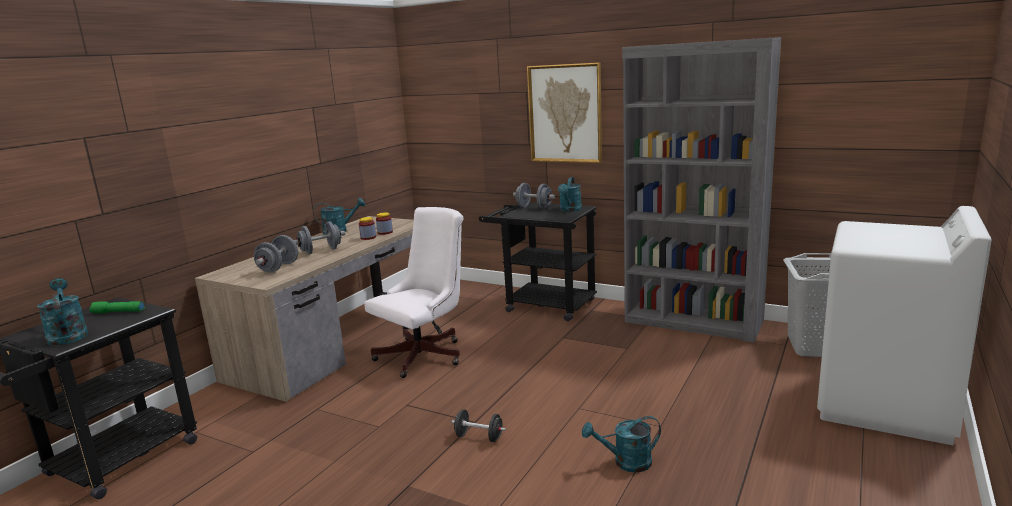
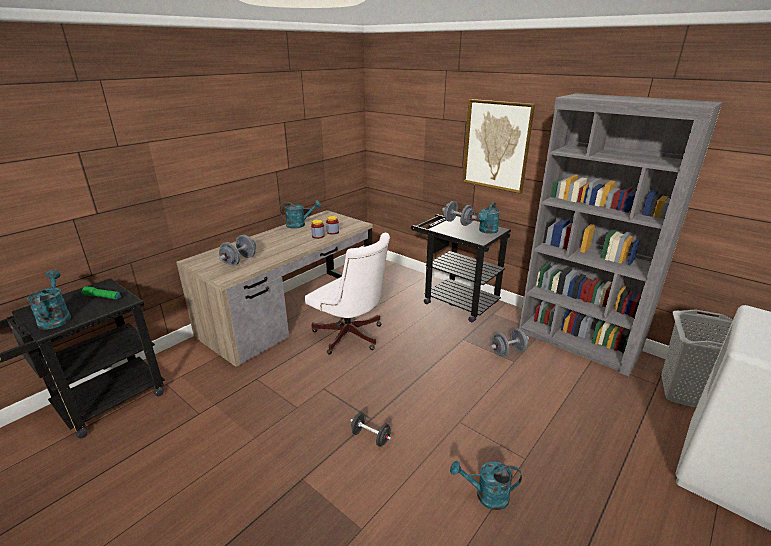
camera: 10 degrees right, 10 degrees up
grey dumbbell [294,221,345,254] -> grey dumbbell moved to [490,329,529,357]
white office chair [364,207,463,378] -> white office chair turned 75 degrees clockwise [305,233,390,355]

